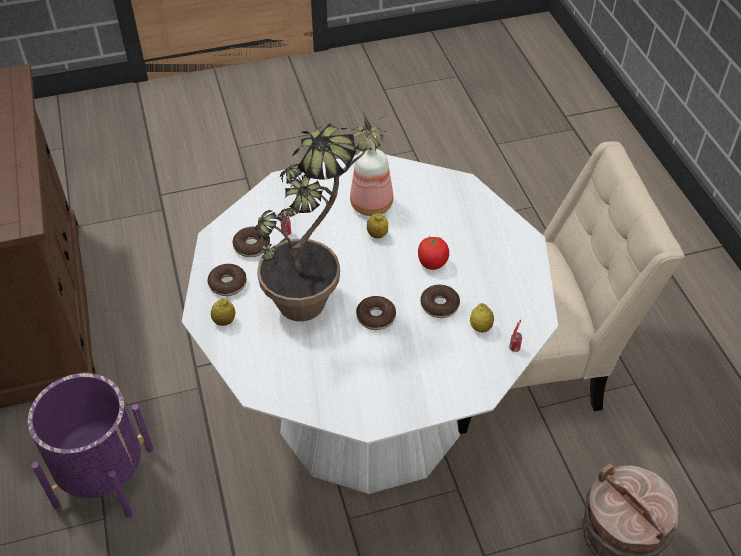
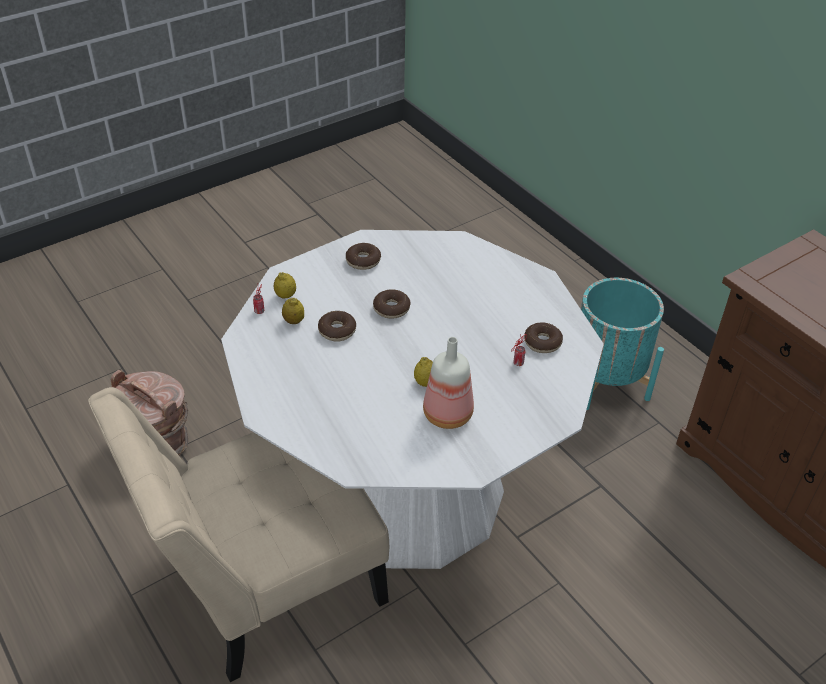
camera: 160 degrees right, 5 degrees down
purple planter [28,373,153,518] -> turquoise planter [581,278,664,410]
donut [208,264,247,296] -> donut moved to [346,243,381,270]
lemon [211,298,235,326] -> lemon moved to [274,272,296,299]
potted plant [255,111,393,321] -> none
tomato [418,236,449,270] -> none

